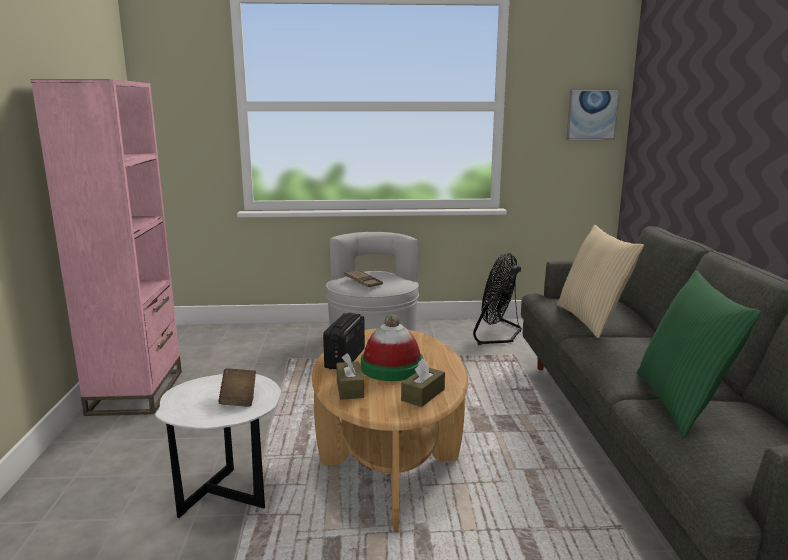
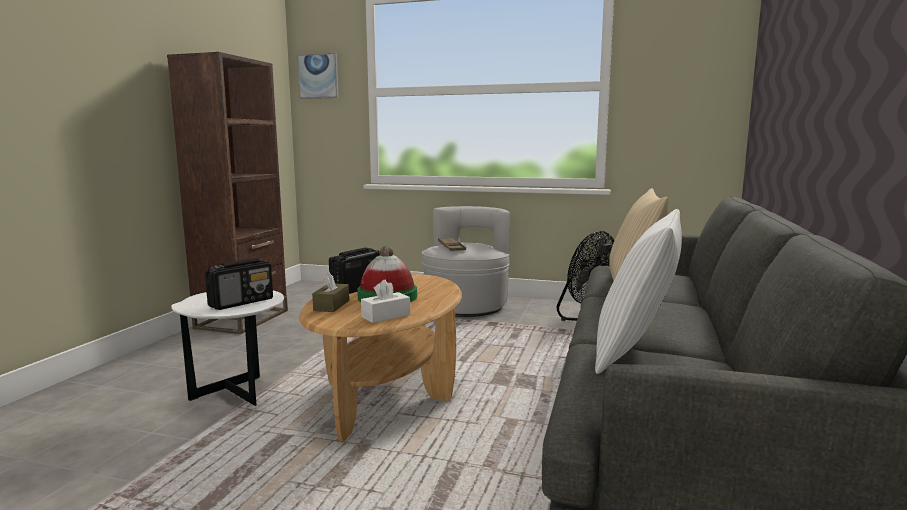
camera: 20 degrees right, 5 degrees down
pink bookcase [30,79,182,416] -> brown bookcase [167,52,288,334]
brown book [218,368,256,407] -> radio [205,258,273,310]
brown tissue box [401,359,445,407] -> white tissue box [361,280,410,323]
picture [566,89,620,140] -> picture moved to [297,53,339,99]
green pillow [637,270,761,437] -> white pillow [595,209,682,374]

